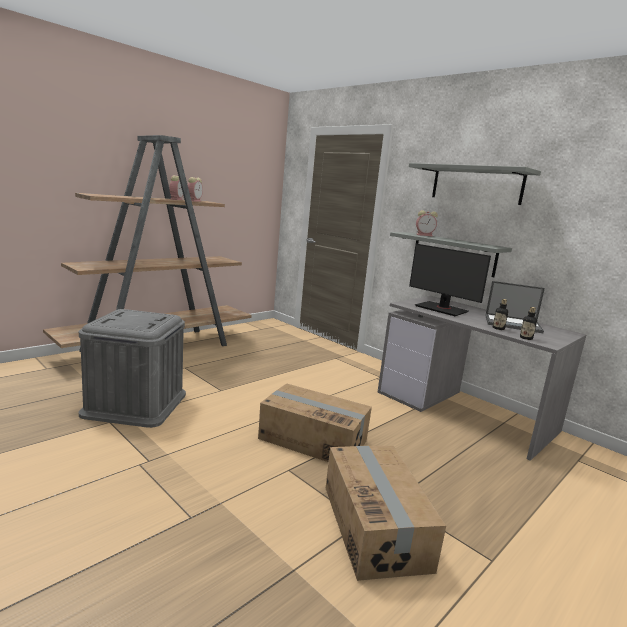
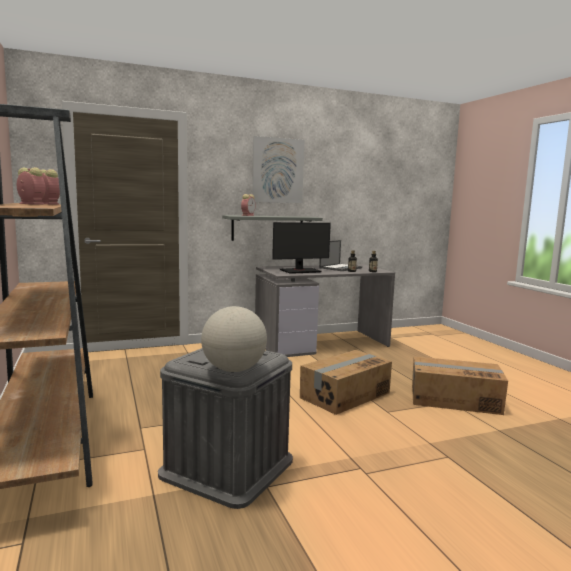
camera: 65 degrees left, 5 degrees down
grey shelf [409,163,541,205] -> picture [252,136,304,203]
none -> globe [201,306,267,372]

